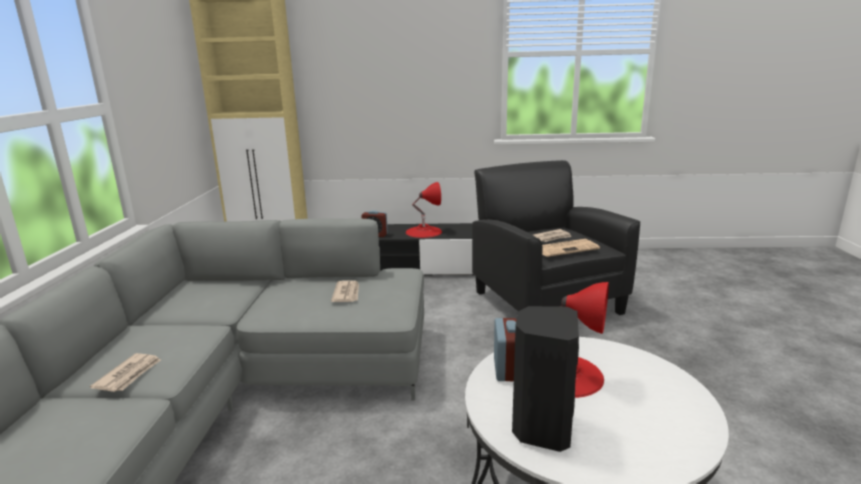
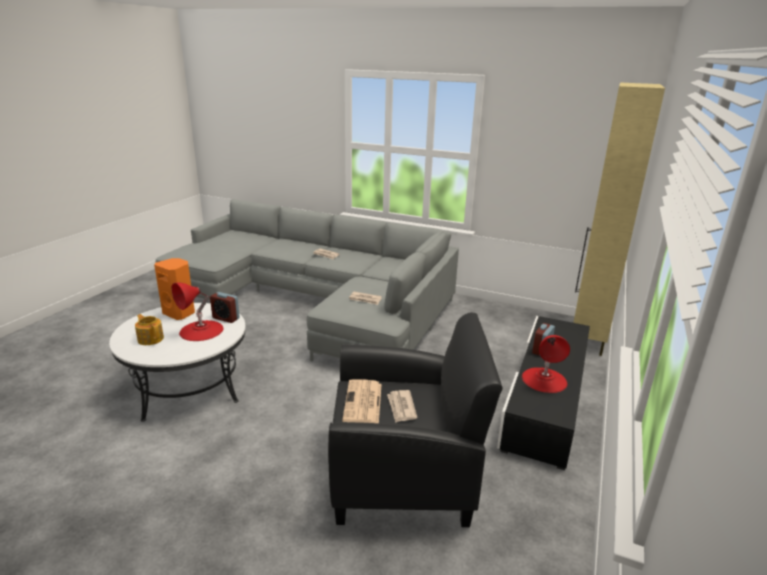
camera: 110 degrees right, 5 degrees up
black speaker [512,306,579,452] -> orange speaker [154,258,195,320]
none -> teapot [135,314,164,345]

